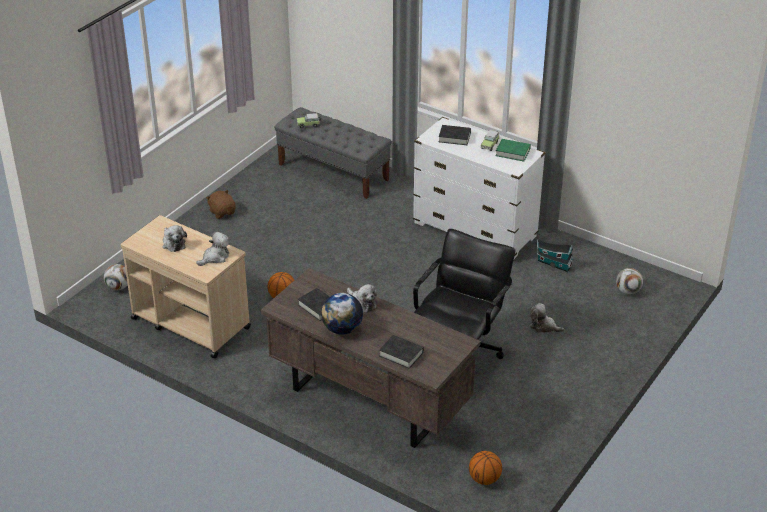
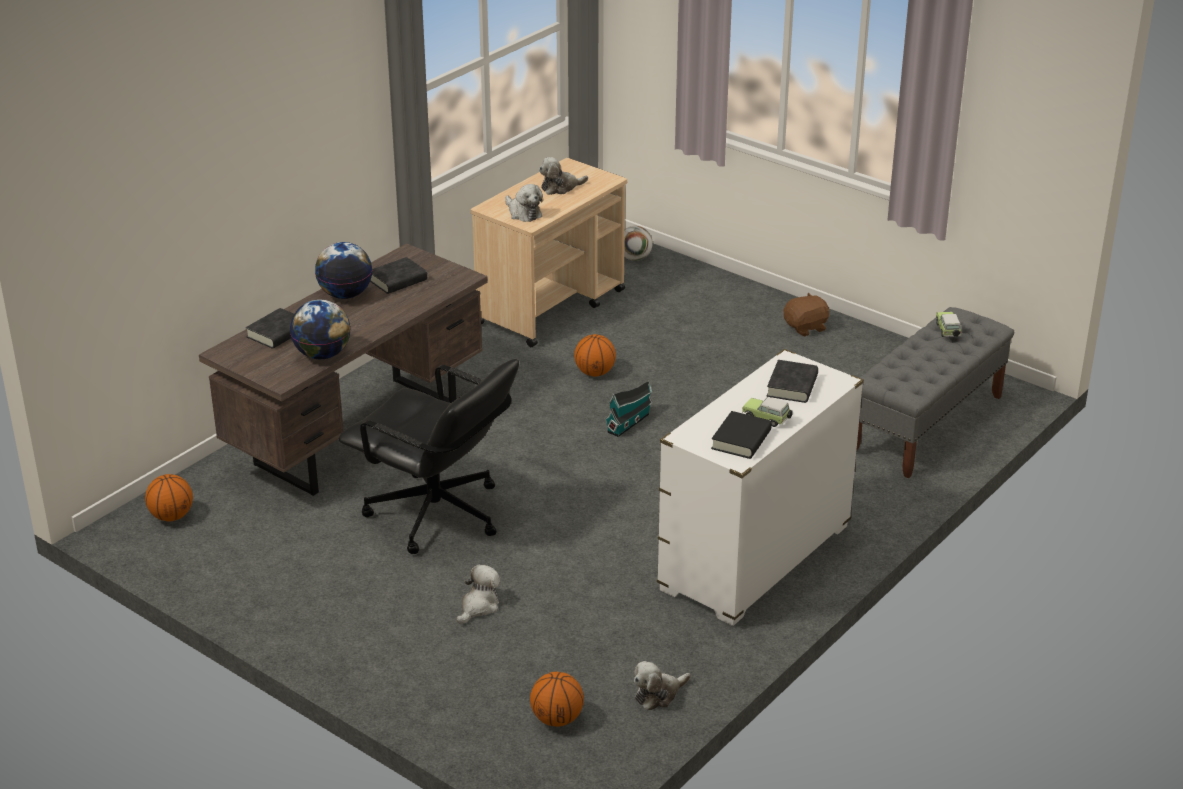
camera: 95 degrees right, 5 degrees down
plush toy [347,284,377,313] -> plush toy moved to [634,661,691,710]
green book [496,139,531,162] -> black book [711,411,772,459]
toy house [537,240,574,272] -> toy house moved to [605,380,653,437]
football [616,268,643,294] -> basketball [530,672,584,727]
none -> globe [290,300,351,359]

